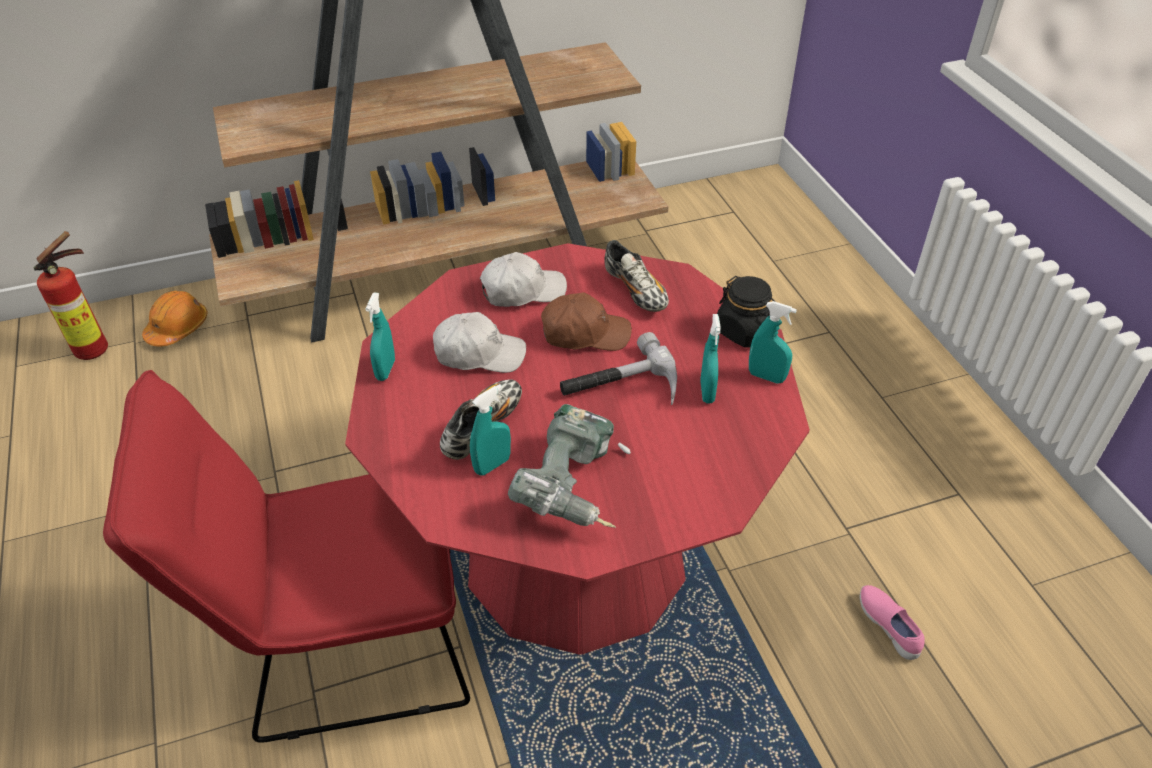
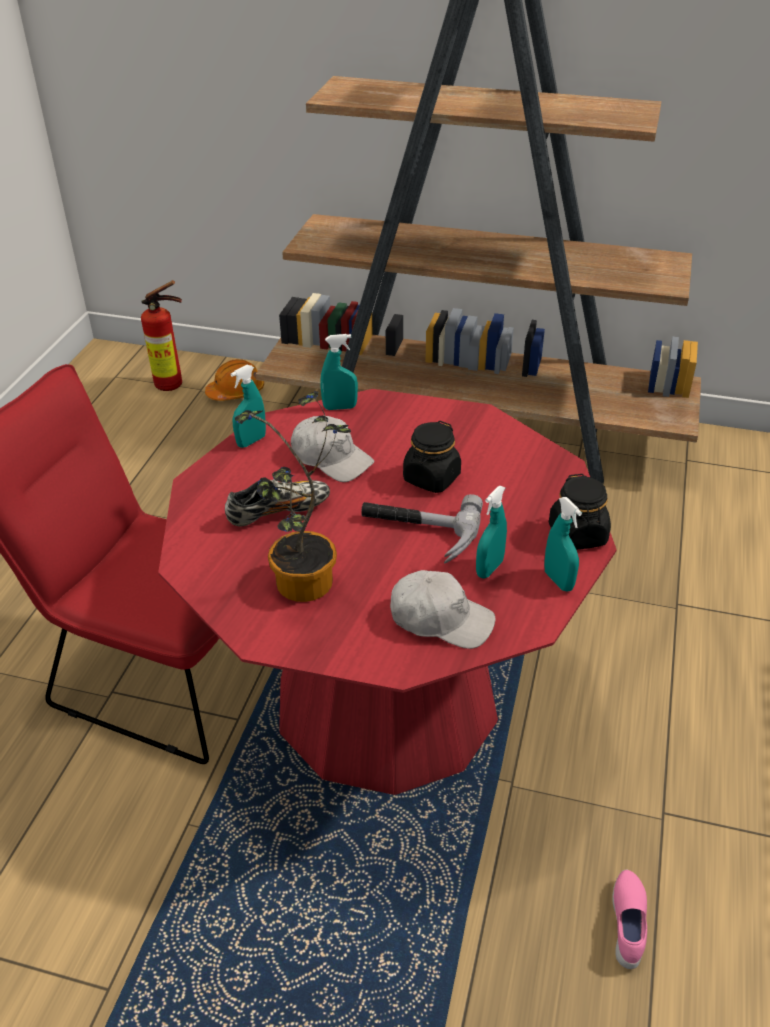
camera: 35 degrees right, 5 degrees down
turquoise spray bottle [470,384,511,475] -> turquoise spray bottle moved to [320,334,358,410]
white cap [480,252,567,307] -> white cap moved to [390,570,496,649]
power drill [508,404,631,528] -> potted plant [235,391,351,602]
brown cap [541,292,632,351] -> black jar [403,421,461,493]
shoe [604,240,669,312] -> none

